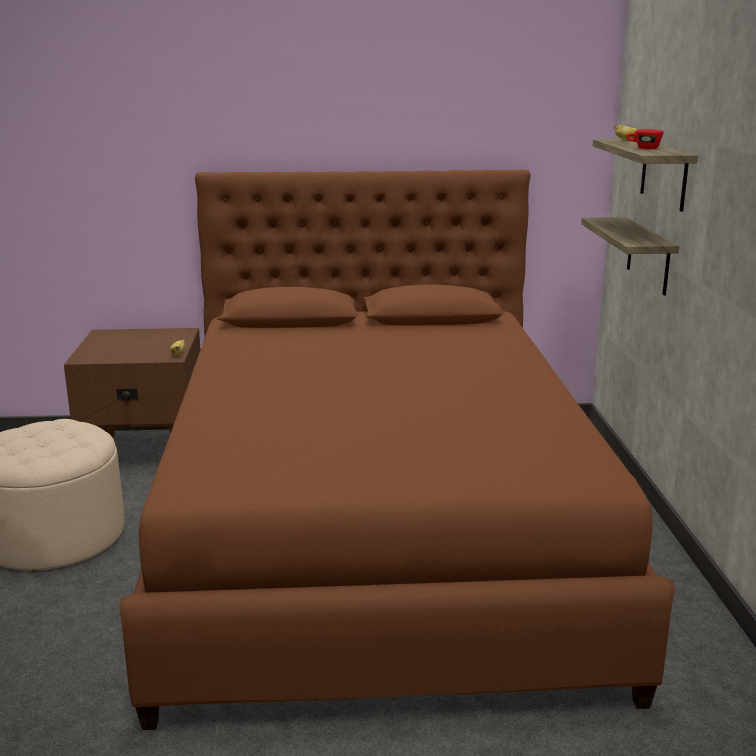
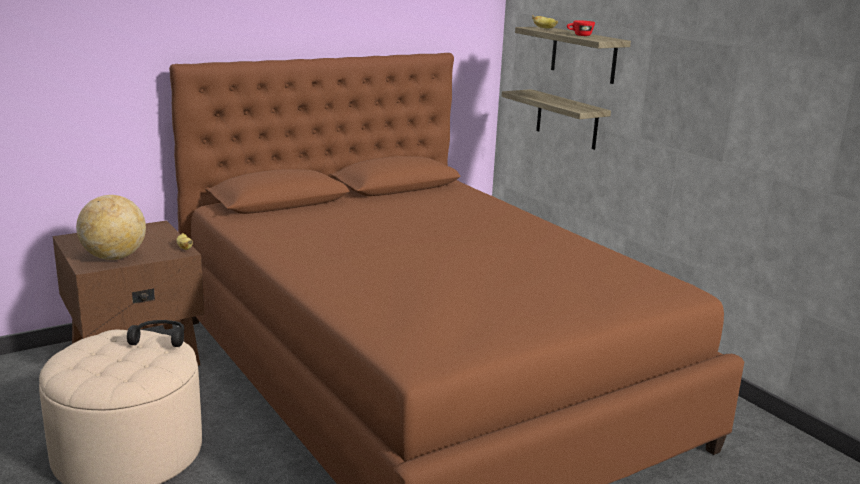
camera: 30 degrees left, 0 degrees up
none -> globe [76,195,146,260]
none -> black headphones [127,320,184,347]

